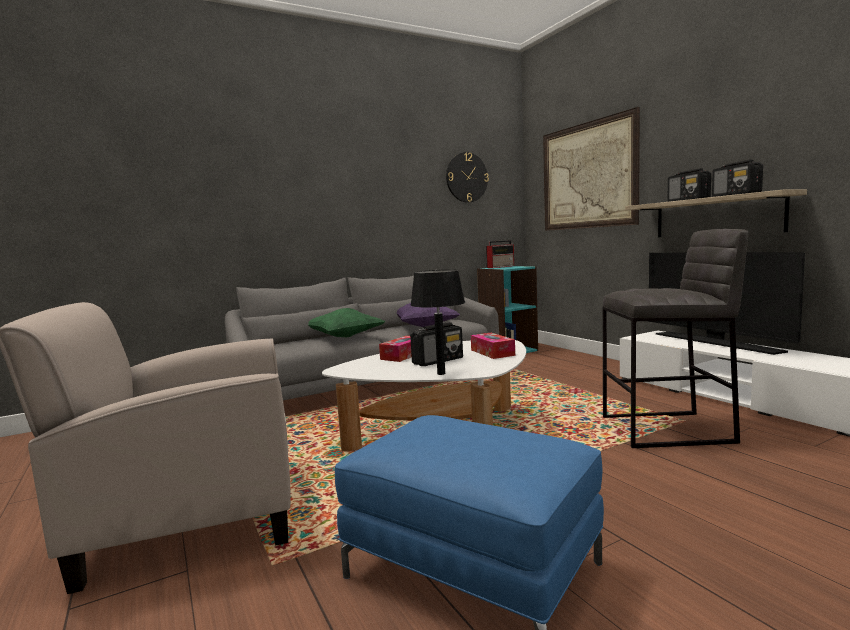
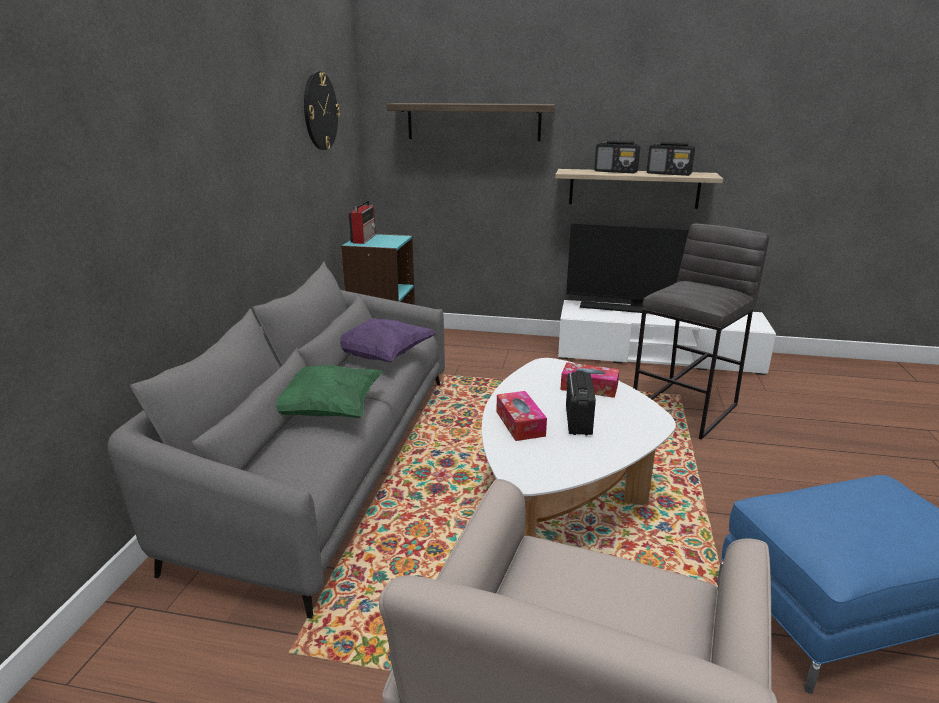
camera: 50 degrees left, 15 degrees up
black table lamp [410,270,465,375] -> none
picture [543,107,640,231] -> shelf [386,103,555,141]

